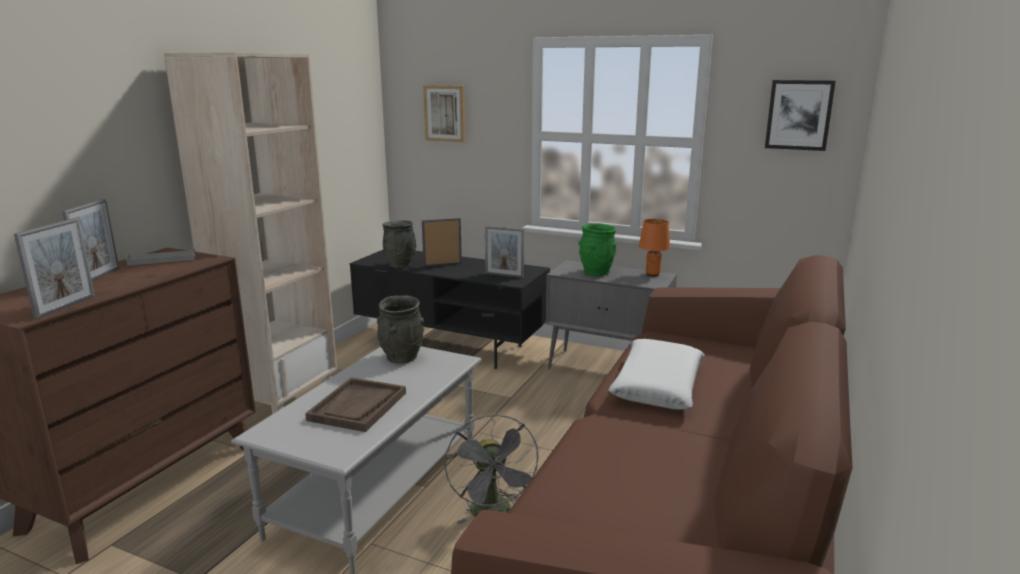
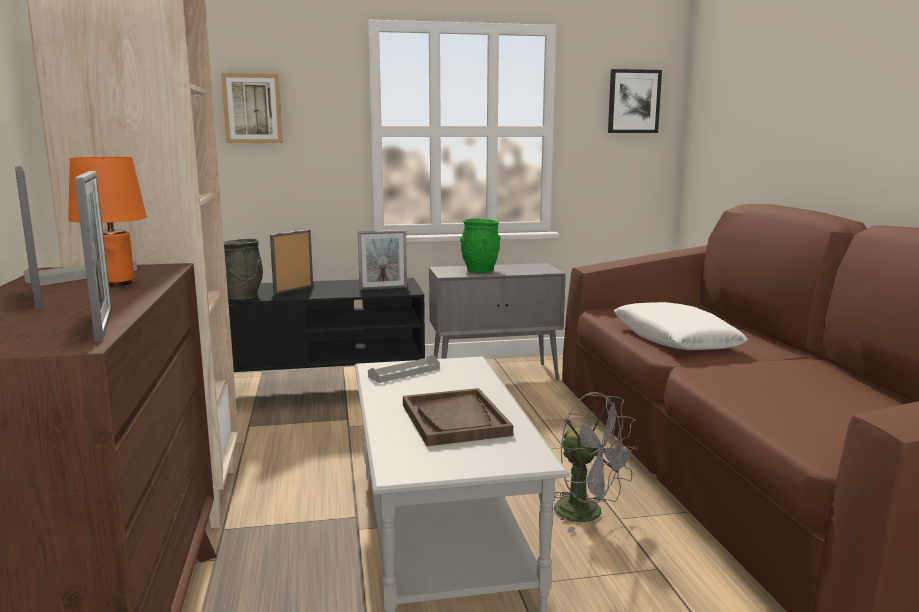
camera: 35 degrees left, 5 degrees down
grey vase [377,295,424,363] -> grey tray [368,355,440,383]
orange table lamp [639,219,670,276] -> orange table lamp moved to [68,157,147,287]

